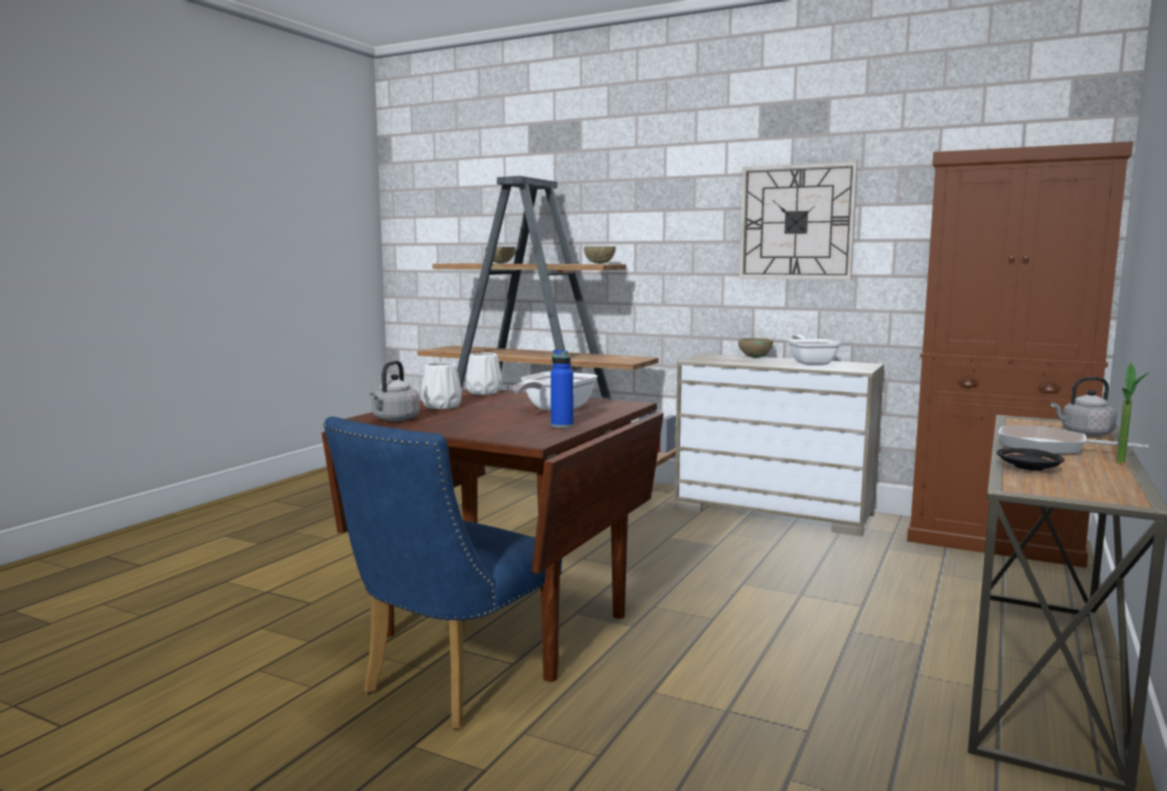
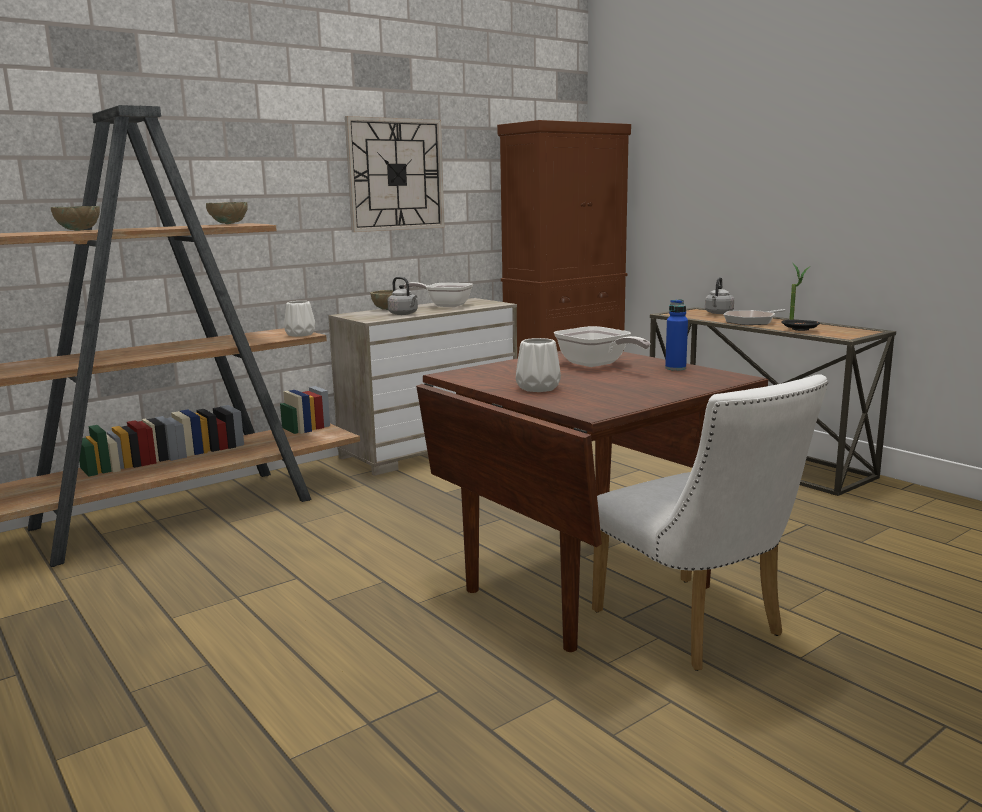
camera: 65 degrees left, 5 degrees up
blue chair [323,417,562,730] -> white chair [592,374,828,671]
grey kettle [370,361,420,421] -> grey kettle moved to [387,277,418,315]
white vase [466,352,503,395] -> white vase moved to [284,301,315,337]

